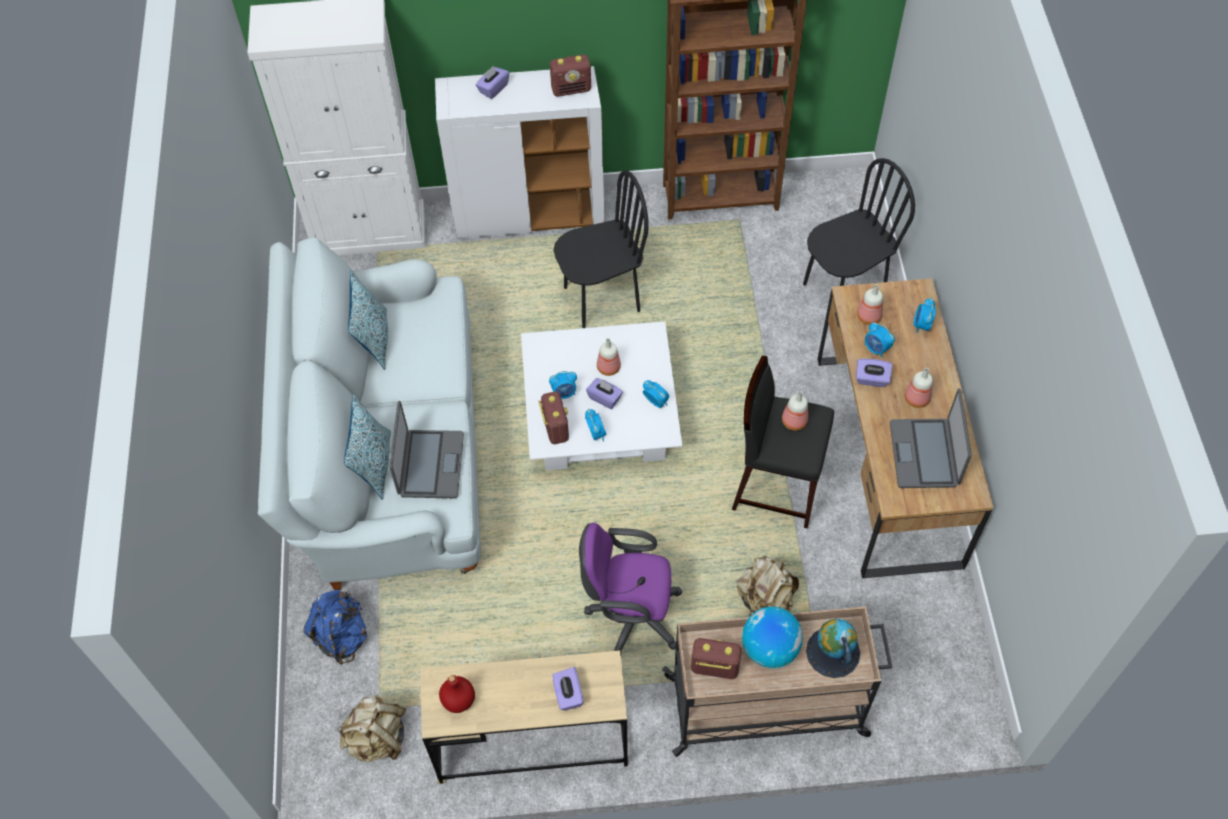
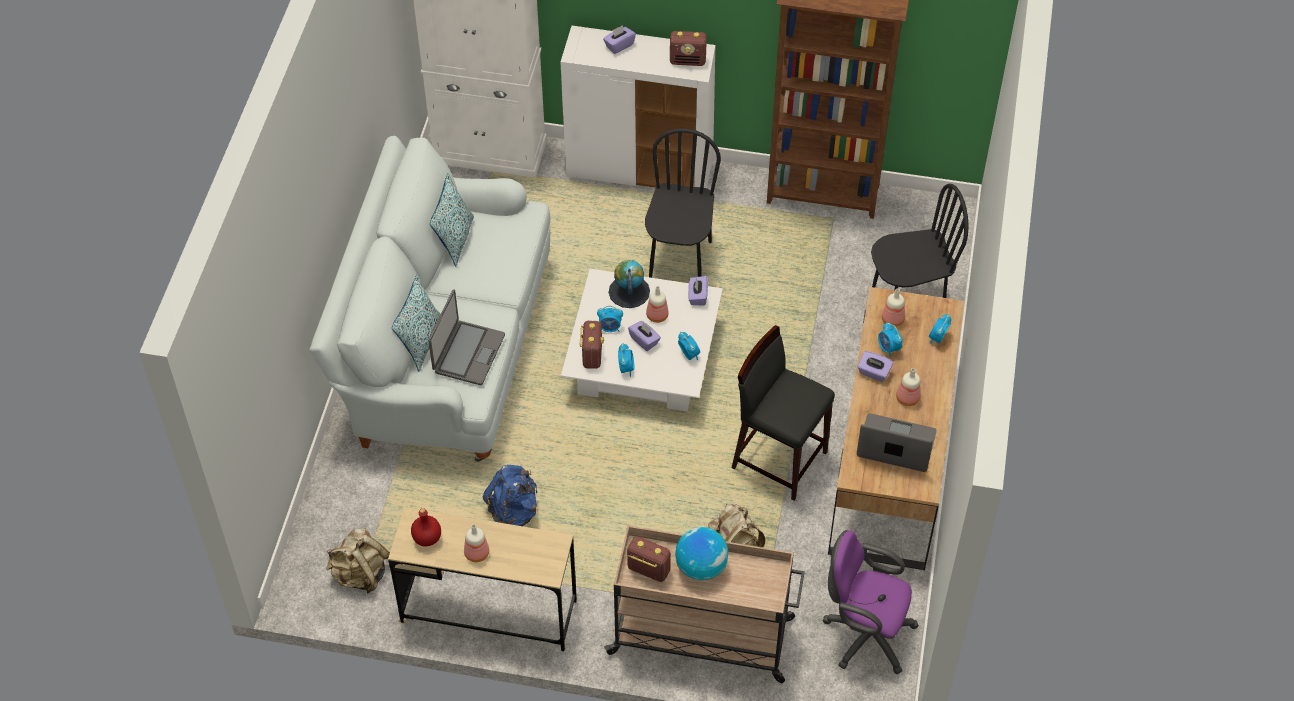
camera: 15 degrees right, 5 degrees down
blue backpack [304,589,367,665] -> blue backpack moved to [483,465,537,526]
purple tissue box [552,667,584,710] -> purple tissue box moved to [688,276,708,306]
black chair [553,170,649,328] -> black chair turned 75 degrees counterclockwise [645,128,721,278]
purple office chair [579,523,682,653] -> purple office chair moved to [823,530,919,674]
bottle [782,391,808,431] -> bottle moved to [464,524,489,562]
globe [806,619,860,678] -> globe moved to [609,260,650,308]
laptop [890,388,972,488] -> laptop turned 90 degrees clockwise [857,413,937,472]

